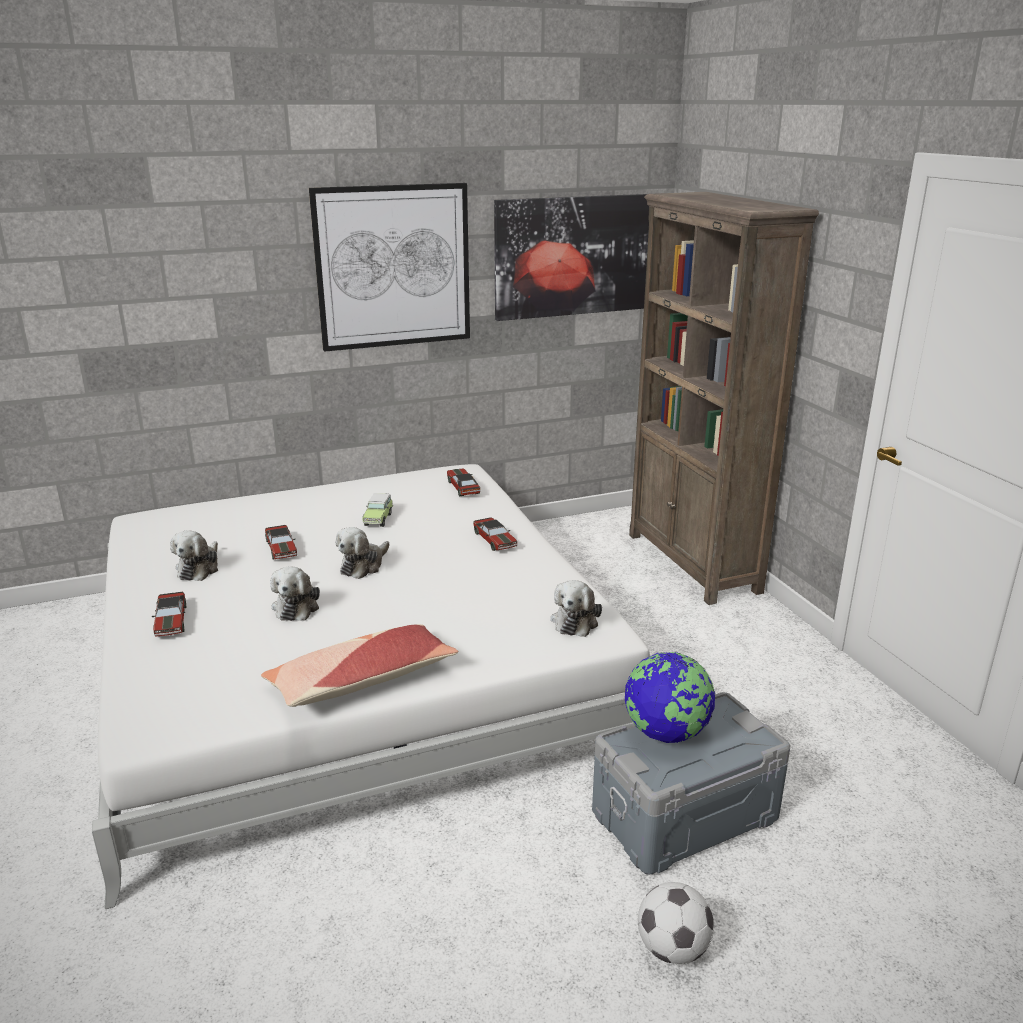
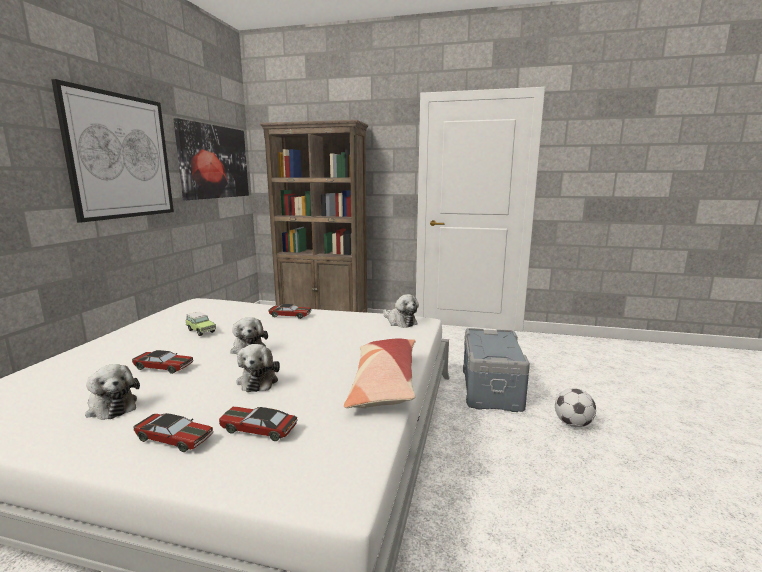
camera: 55 degrees left, 10 degrees down
plush toy [270,566,320,621] -> plush toy turned 45 degrees clockwise [236,344,280,392]
toy car [447,468,481,496] -> toy car moved to [219,407,298,441]
globe [625,652,715,743] -> none

